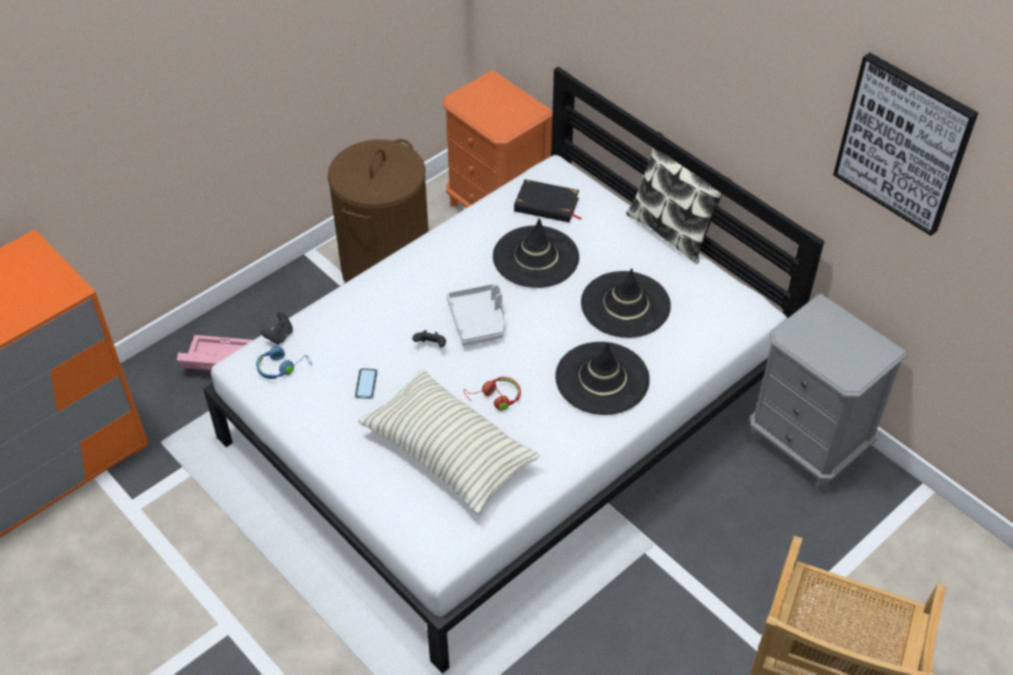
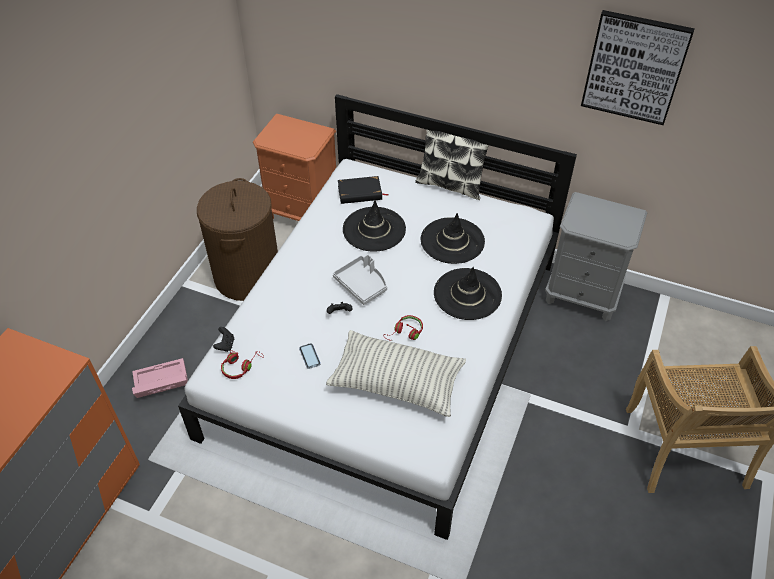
camera: 25 degrees left, 0 degrees up
blue headphones [256,343,312,379] -> red headphones [221,350,264,379]

